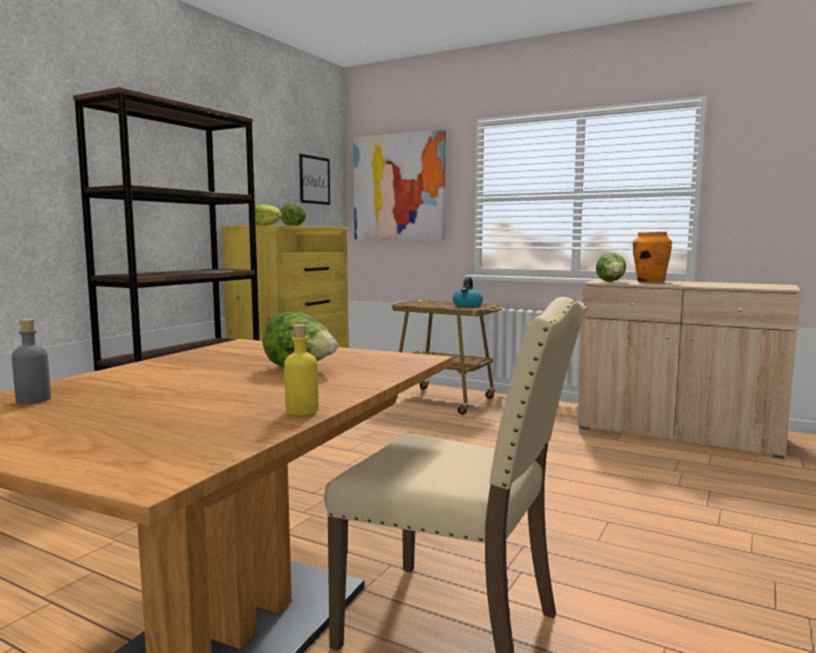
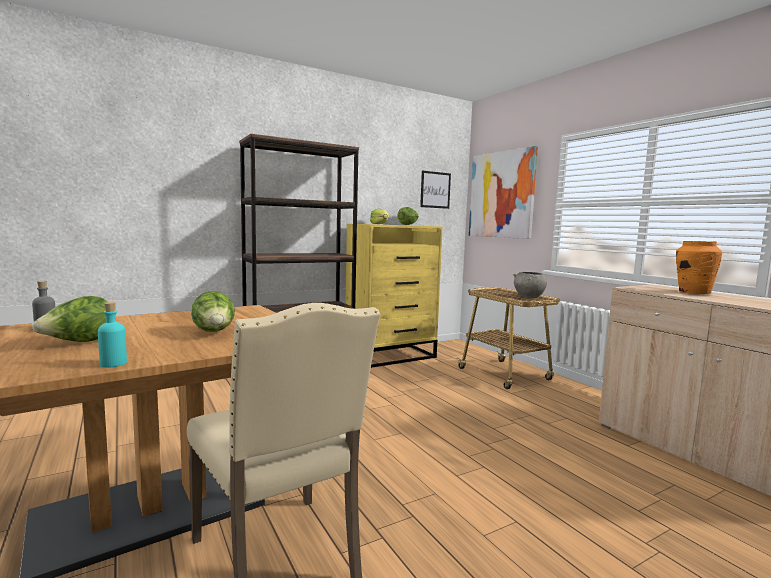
camera: 30 degrees right, 0 degrees up
yellow bottle [284,324,319,416] -> turquoise bottle [98,302,127,368]
kettle [453,277,483,307] -> grey bowl [513,272,547,298]
lettuce [596,253,626,282] -> lettuce moved to [32,296,108,342]

